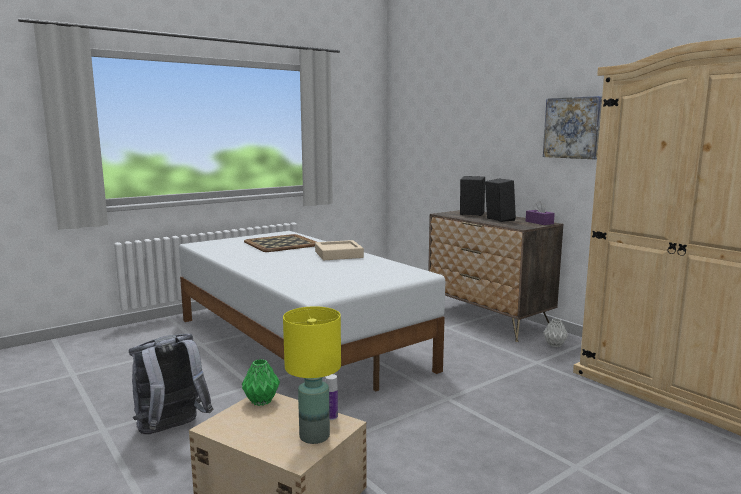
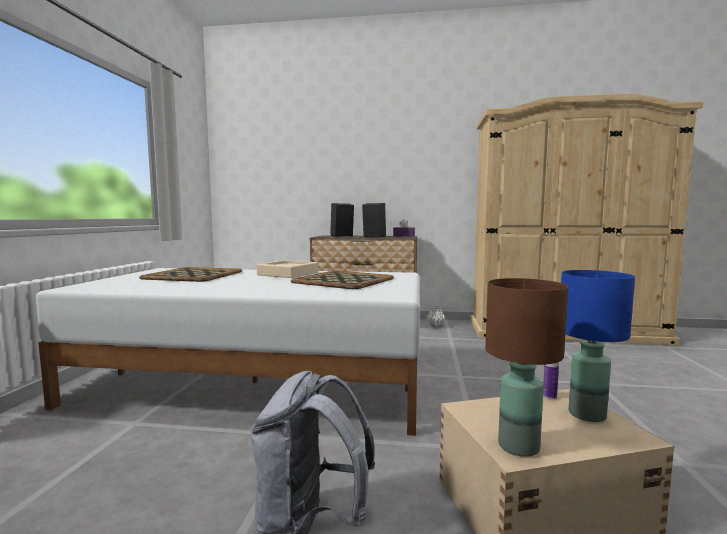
camera: 45 degrees left, 5 degrees down
green vase [242,359,280,406] -> none
yellow table lamp [283,306,341,444] -> blue table lamp [561,270,635,422]
picture [543,96,602,159] -> none
none -> tray [291,271,394,289]
none -> brown table lamp [485,278,568,457]

